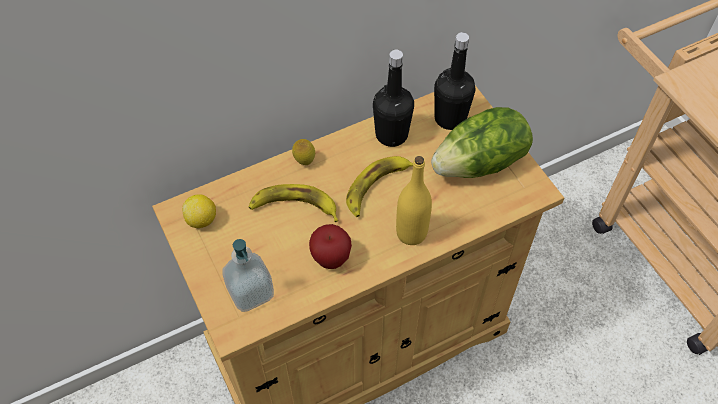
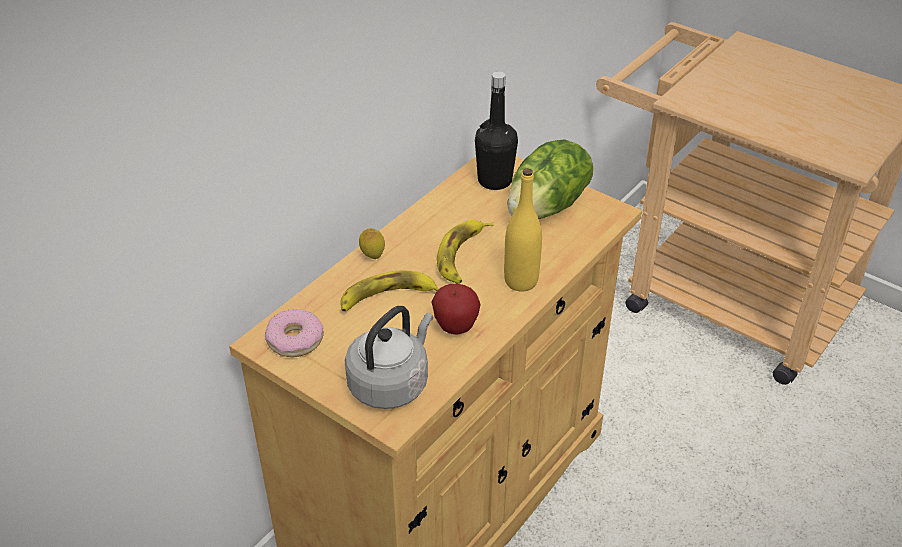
camera: 25 degrees left, 15 degrees down
lemon [182,194,216,228] -> donut [265,309,324,357]
soap dispenser [222,239,274,312] -> grey kettle [345,306,433,409]
black bottle [373,50,414,147] -> none

